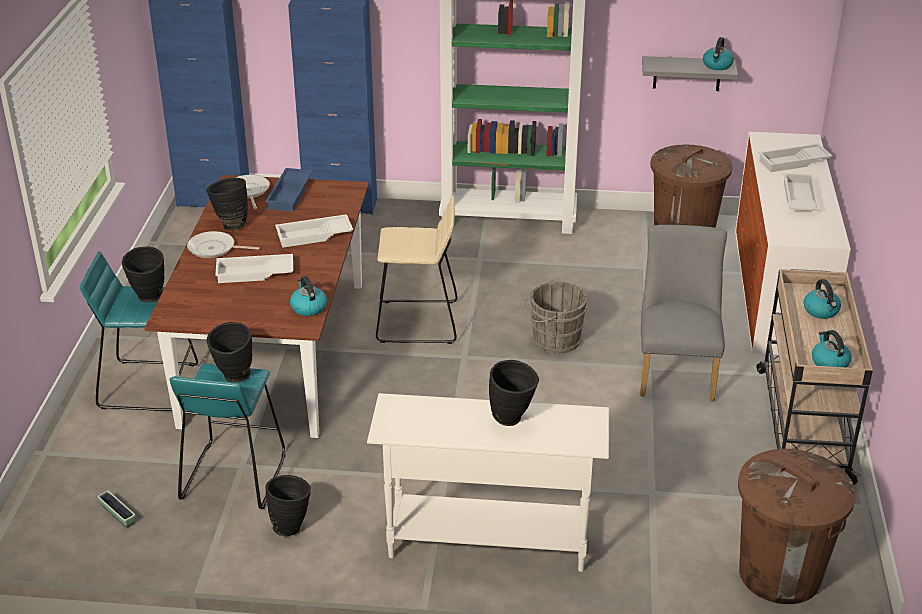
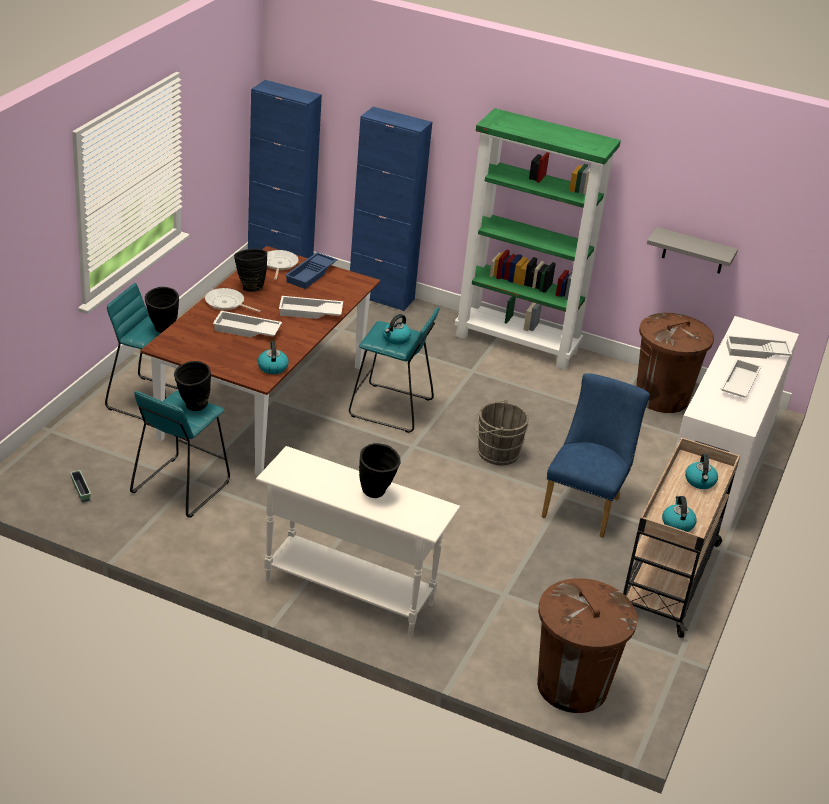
camera: 15 degrees right, 0 degrees up
black vase [266,475,311,536] -> none
beige stool [376,195,458,344] -> turquoise stool [349,307,439,433]
grey chair [640,225,727,401] -> blue chair [542,373,650,538]
kettle [703,37,734,70] -> kettle moved to [383,314,411,345]

